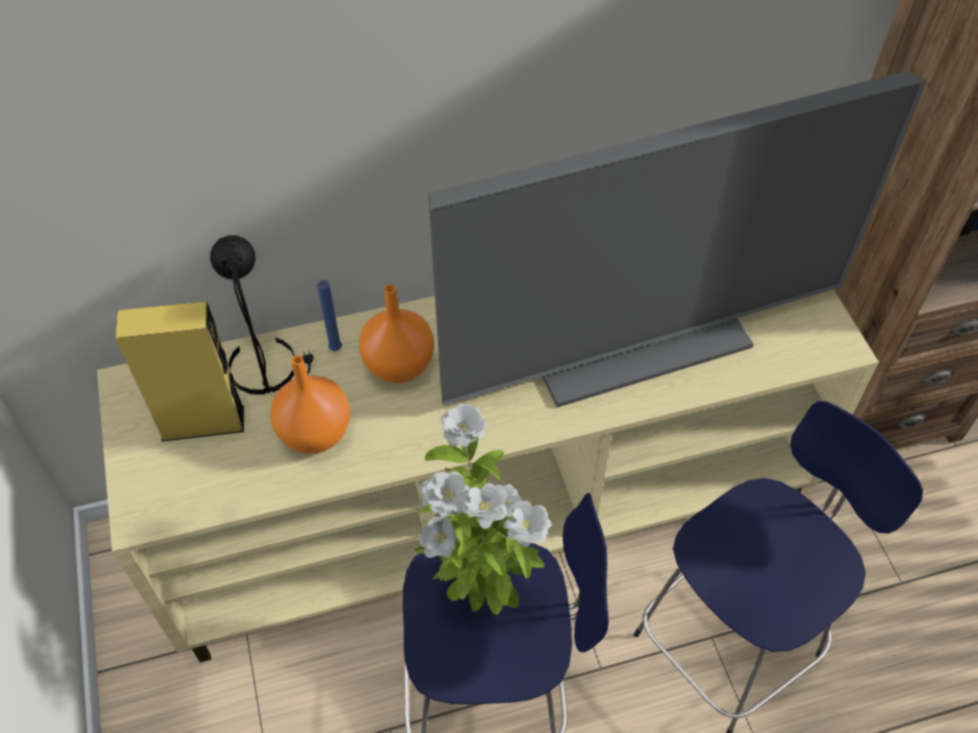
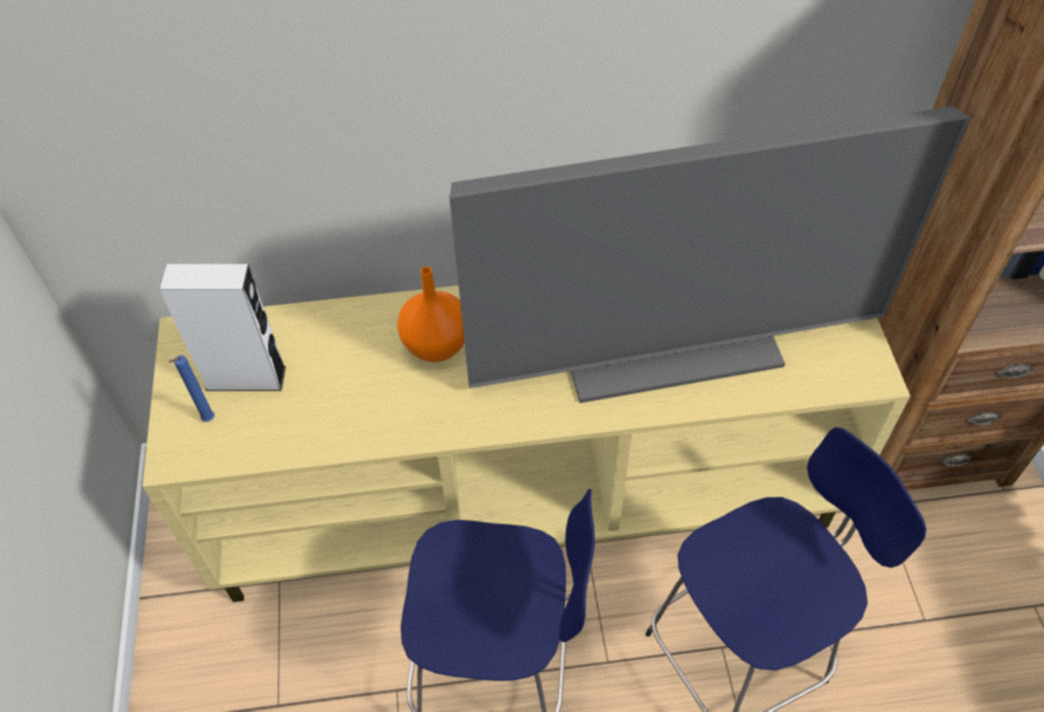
camera: 10 degrees right, 0 degrees up
yellow speaker [115,301,244,442] -> white speaker [159,264,286,391]
black table lamp [210,235,314,395] -> none
orange vase [270,355,350,454] -> none
blue candle [317,280,342,351] -> blue candle moved to [168,355,214,422]
potted plant [415,404,551,615] -> none

